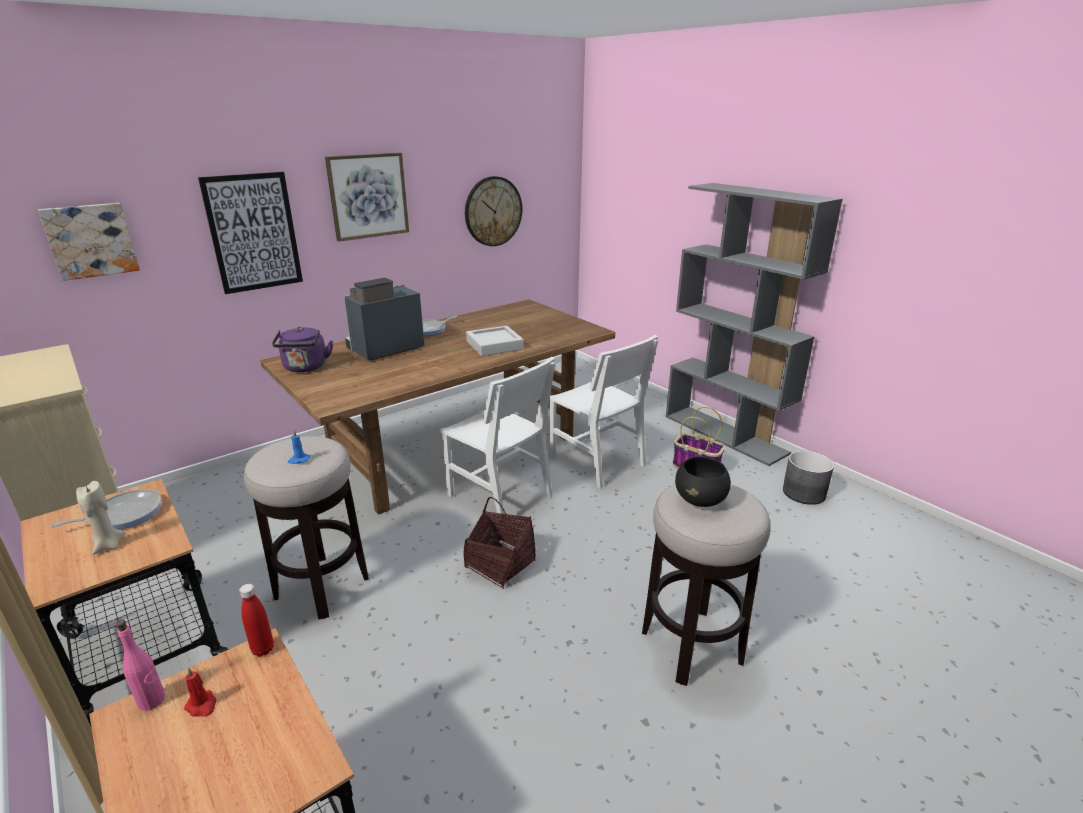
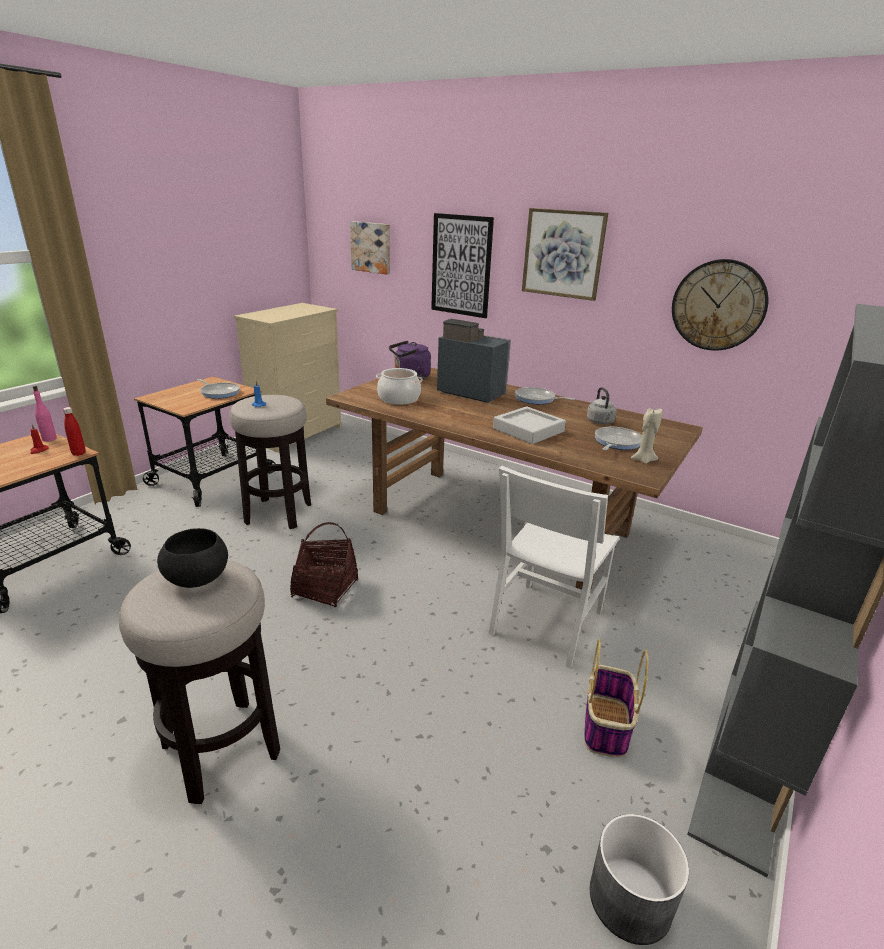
camera: 70 degrees right, 0 degrees up
beige candle [76,481,126,554] -> beige candle moved to [631,408,663,464]
white chair [439,357,555,528] -> none
none -> cooking pot [376,368,423,405]
none -> grey kettle [587,387,617,424]
none -> frying pan [595,427,642,451]

